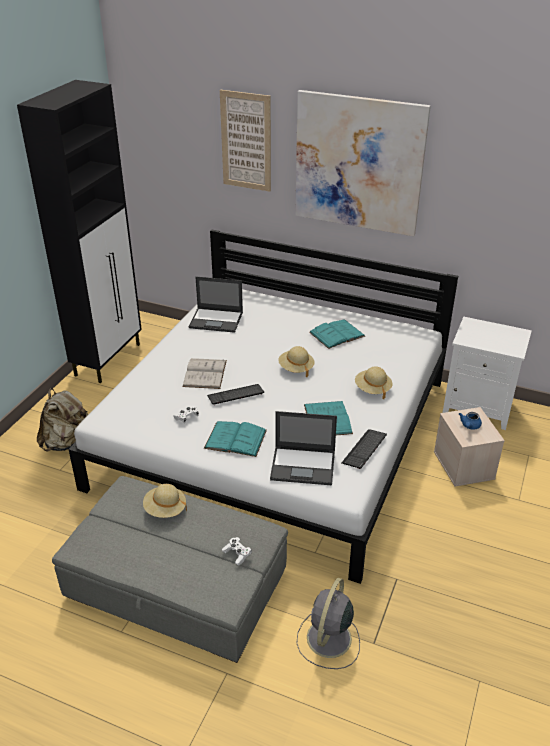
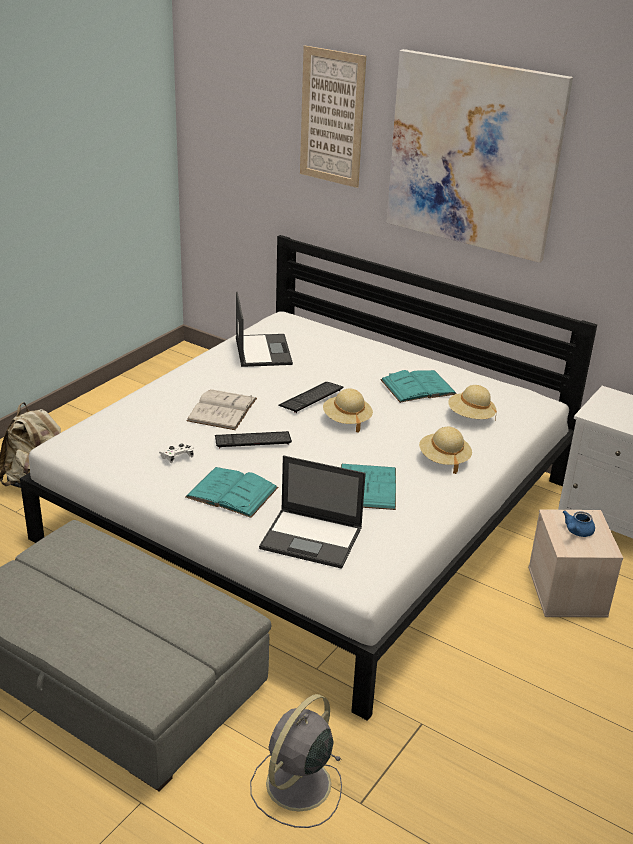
camera: 10 degrees right, 5 degrees down
black cabinet [17,80,142,383] -> none
beige hat [143,484,187,518] -> beige hat moved to [448,385,497,421]
laptop [188,277,243,333] -> laptop turned 120 degrees counterclockwise [236,291,293,367]
white game controller [222,537,252,566] -> none
keyboard [342,429,387,469] -> keyboard moved to [278,382,344,413]

